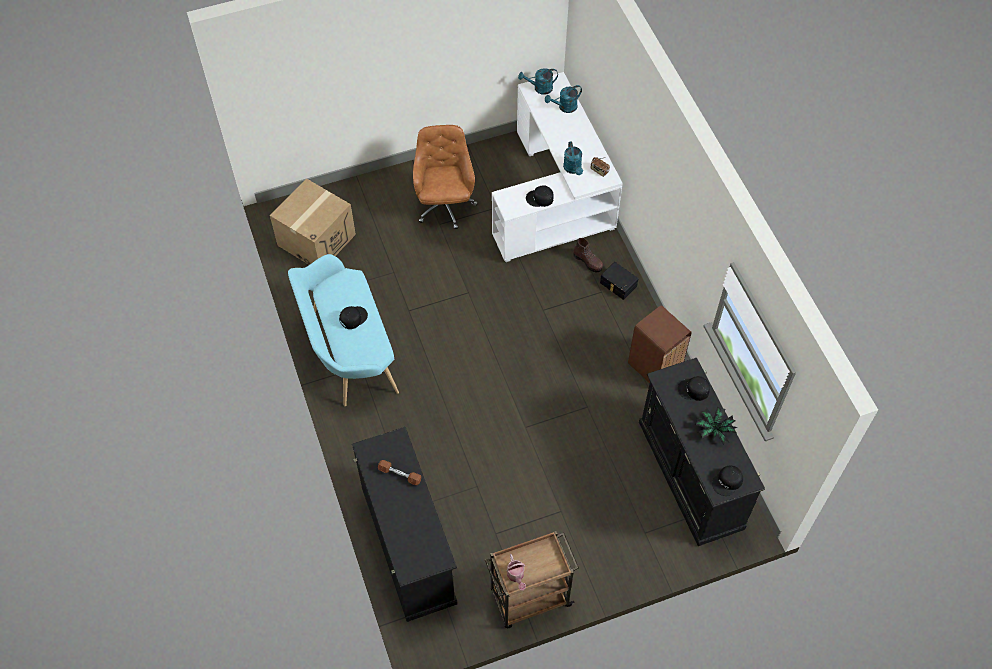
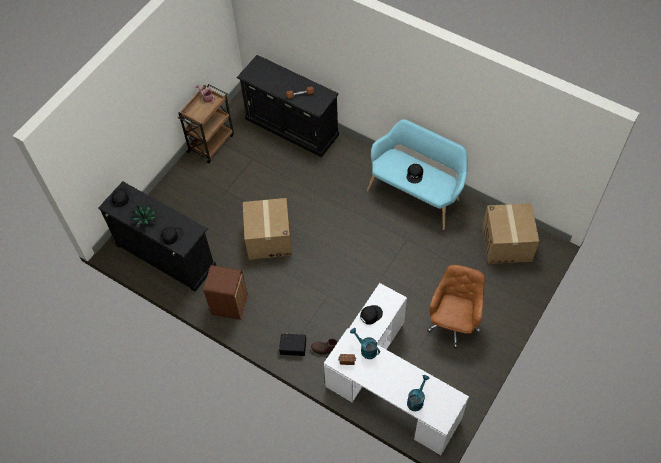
camera: 145 degrees right, 0 degrees up
brown office chair [413,125,477,229] -> brown office chair turned 120 degrees counterclockwise [428,265,485,348]
turquoise watering can [518,68,558,95] -> none
none -> cardboard box [243,198,292,260]

